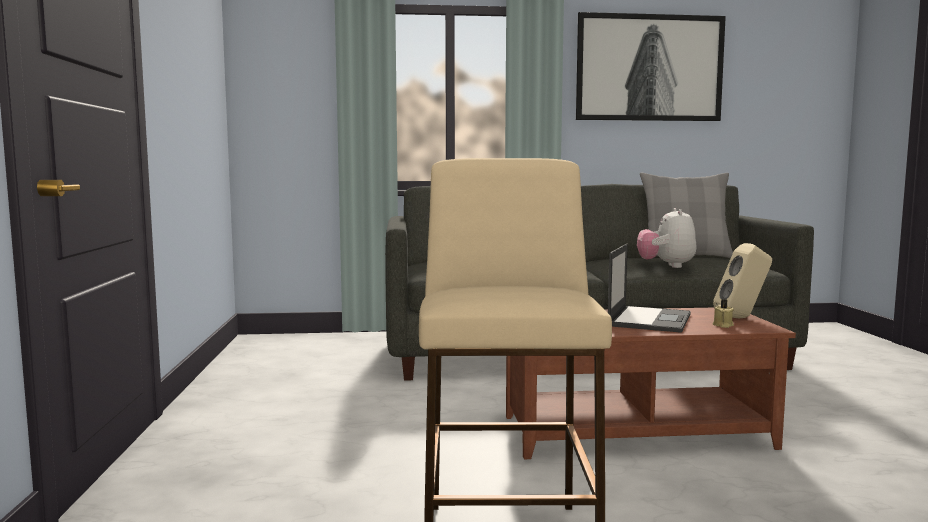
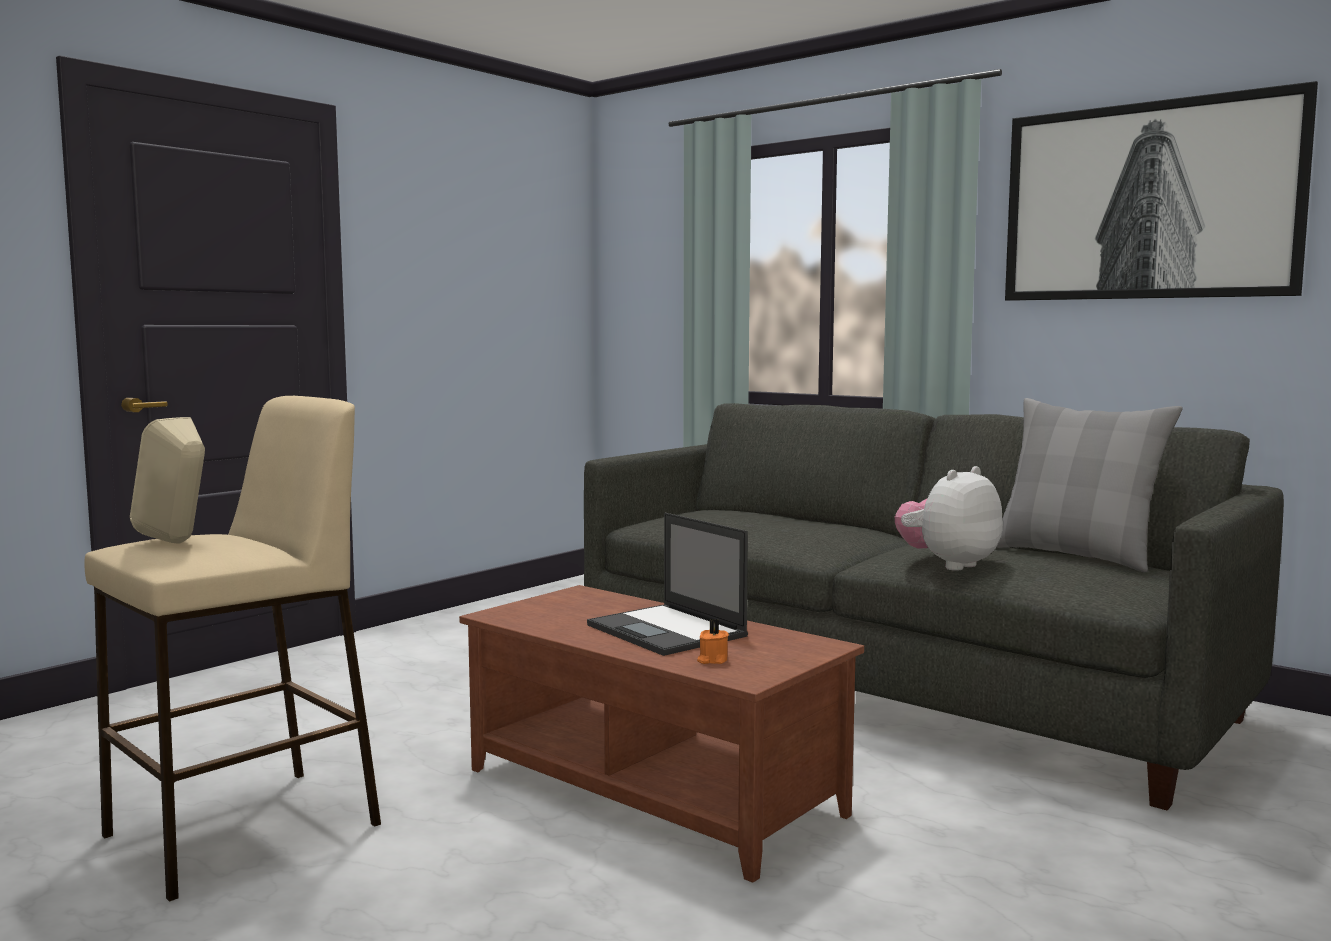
camera: 45 degrees right, 0 degrees up
laptop [608,244,691,333] -> laptop turned 75 degrees clockwise [587,513,748,656]
beige candle [712,299,734,328] -> orange candle [697,619,729,664]
beige speaker [713,243,772,318] -> beige speaker moved to [130,417,205,543]

